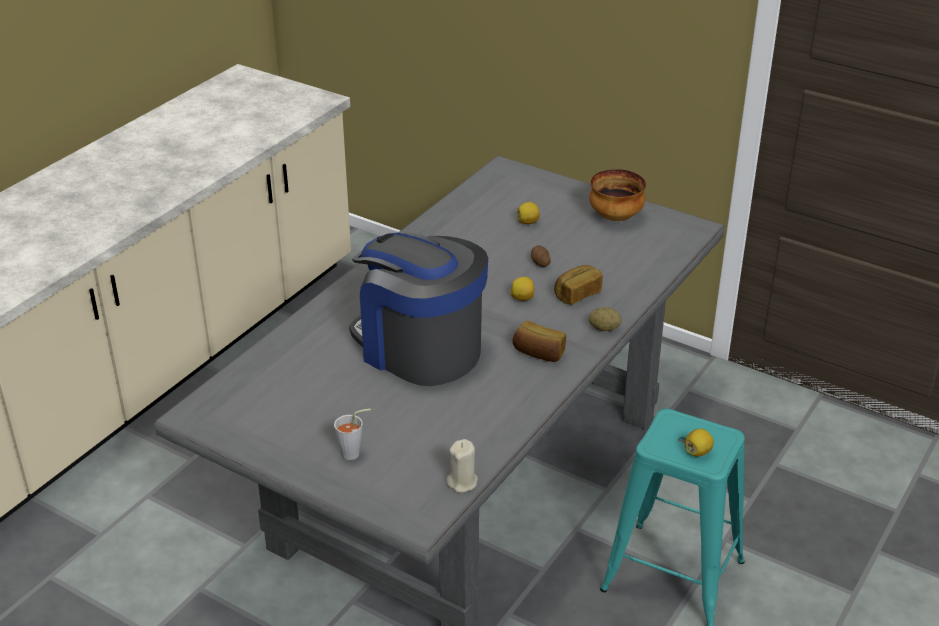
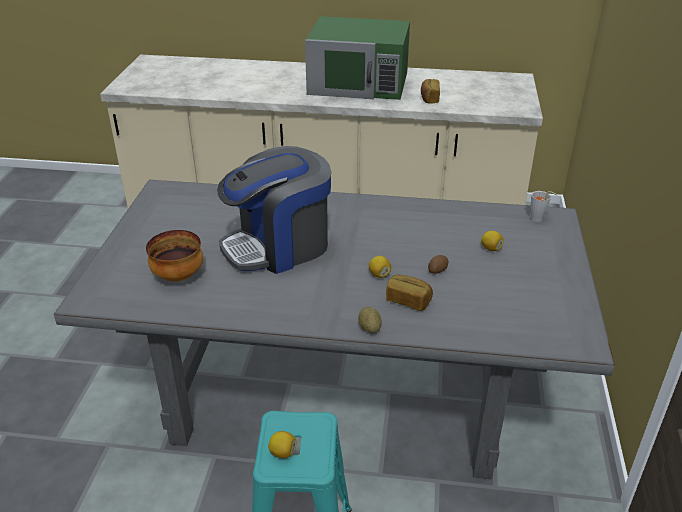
camera: 65 degrees right, 0 degrees up
grey cup [334,408,371,460] -> grey cup moved to [531,191,558,222]
coffee machine [349,233,488,386] -> coffee machine turned 135 degrees counterclockwise [217,146,331,274]
beige candle [446,439,478,493] -> none
bread [512,321,566,362] -> bread moved to [421,79,440,104]
bowl [589,169,646,221] -> bowl moved to [146,230,203,282]
none -> green microwave [305,16,410,100]

